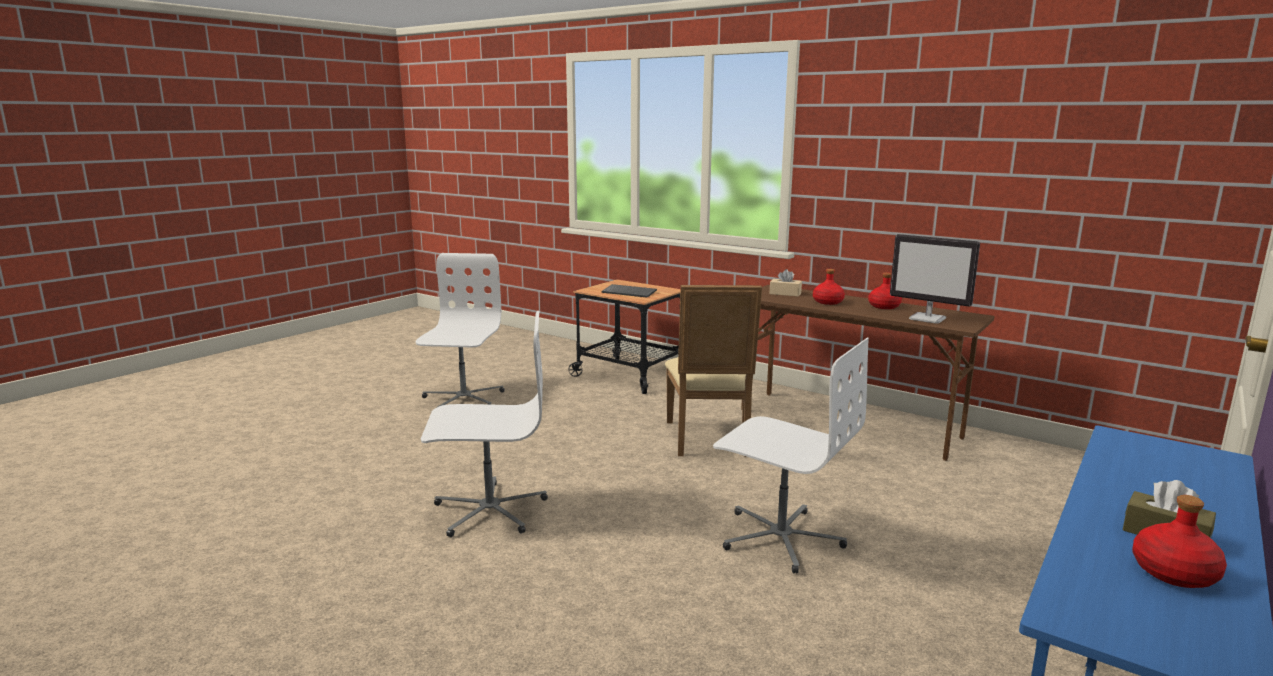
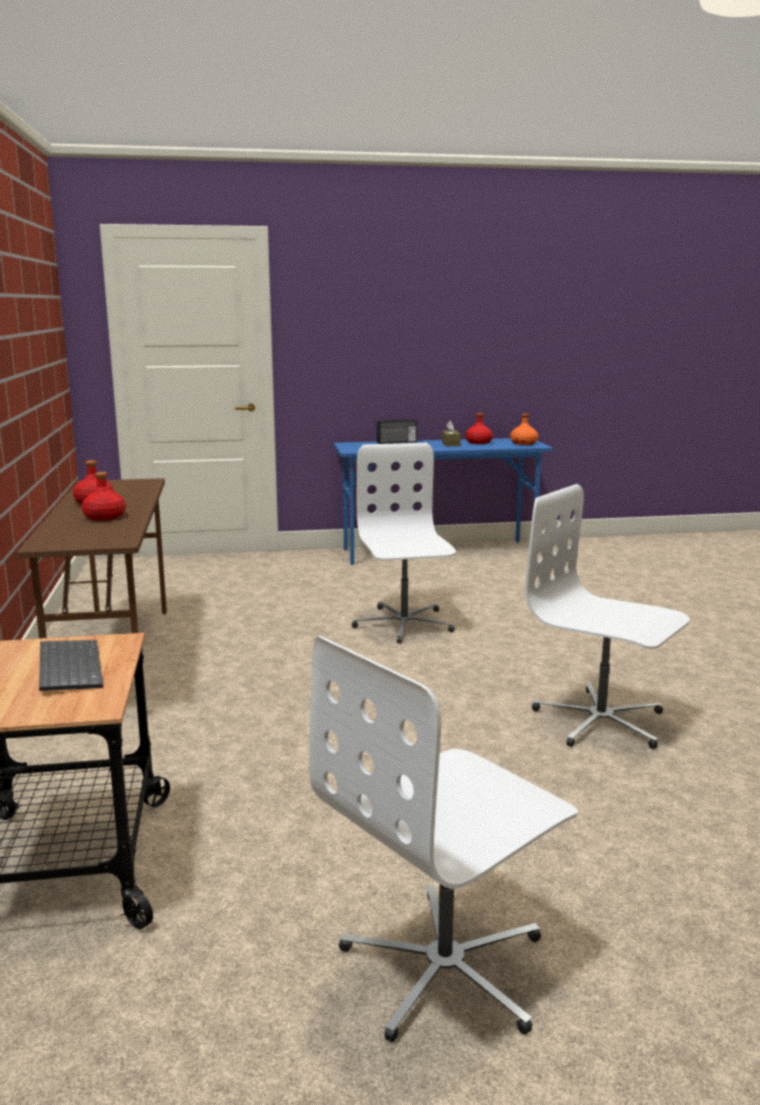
camera: 135 degrees left, 0 degrees up
beige chair [665,285,762,457] -> none
beige tissue box [770,269,802,297] -> none
monitor [890,234,980,324] -> none
none -> radio [377,420,417,444]
none -> orange bottle [510,413,538,445]

